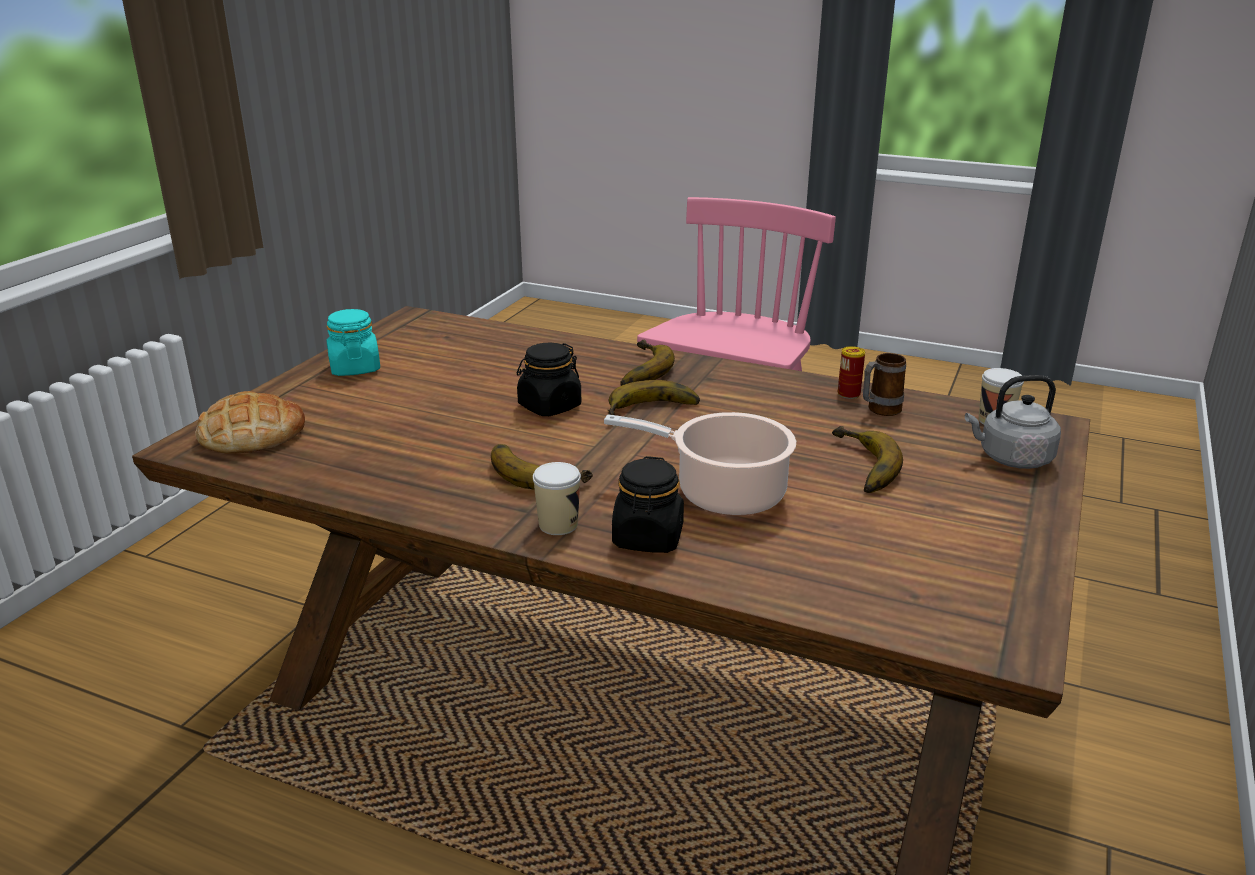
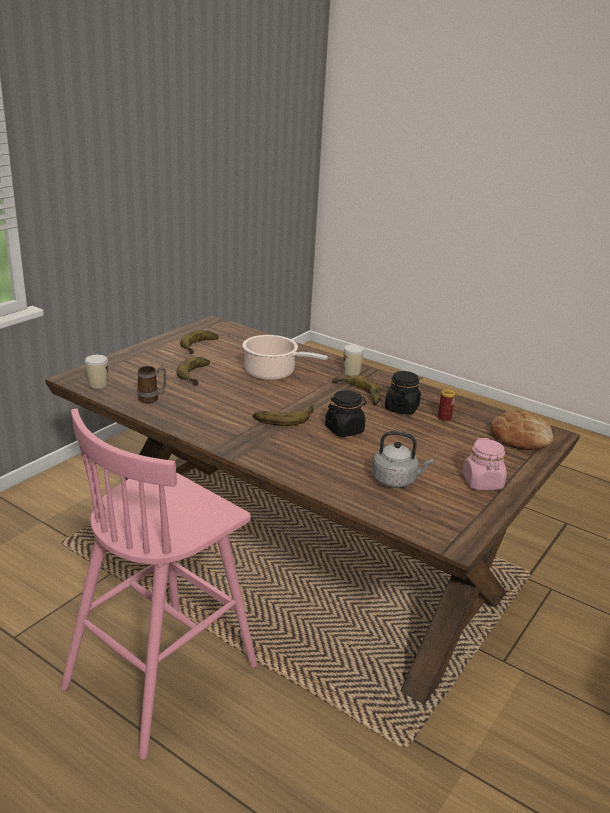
camera: 170 degrees left, 0 degrees up
turquoise jar [326,309,380,376] -> pink jar [462,438,507,490]
black jar [612,456,684,553] -> black jar moved to [385,371,421,415]
banana [620,340,675,386] -> banana moved to [180,330,218,354]
can [838,346,865,399] -> can moved to [438,390,456,422]
grey kettle [965,375,1061,469] -> grey kettle moved to [372,431,433,488]

